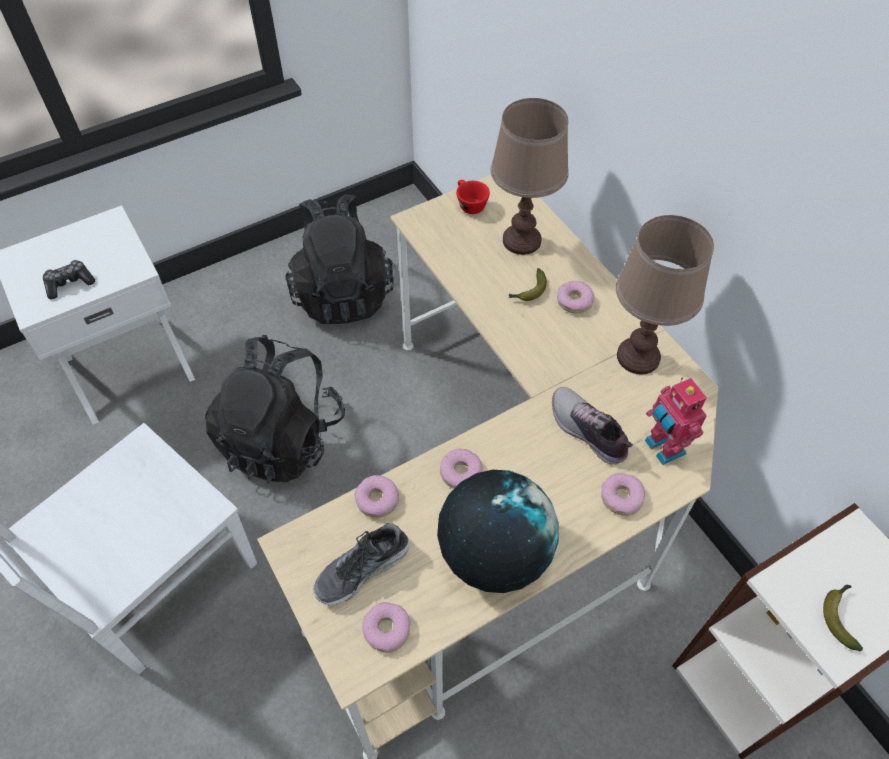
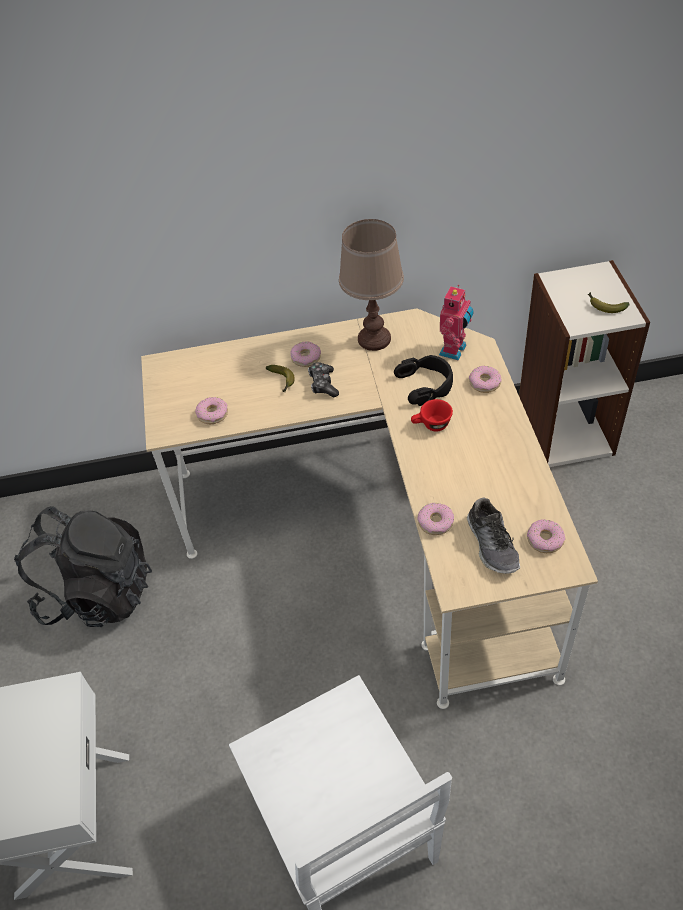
camera: 65 degrees left, 5 degrees down
game controller [43,260,95,300] -> game controller moved to [308,362,339,397]
black backpack [205,335,345,484] -> none
globe [437,470,559,593] -> none
donut [440,449,483,489] -> donut moved to [195,397,228,424]
red cup [456,180,490,214] -> red cup moved to [411,399,453,431]
brown table lamp [491,98,569,255] -> none
shoe [552,387,633,464] -> black headphones [394,355,453,406]
toy robot [645,378,707,465] -> toy robot turned 60 degrees counterclockwise [439,285,474,361]

